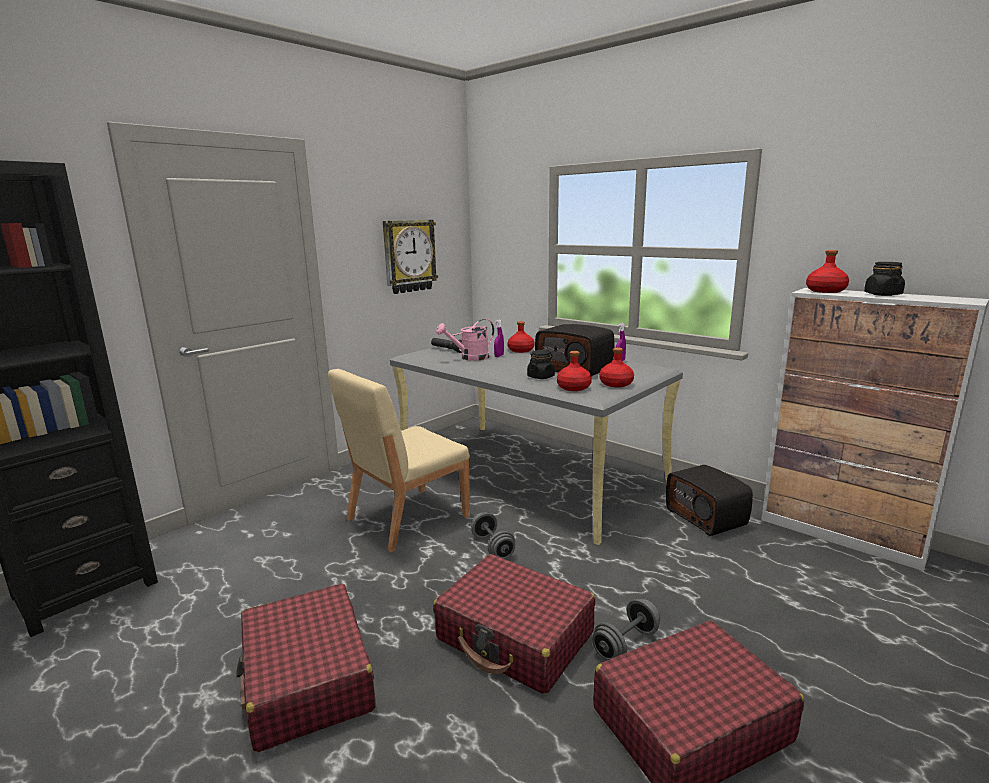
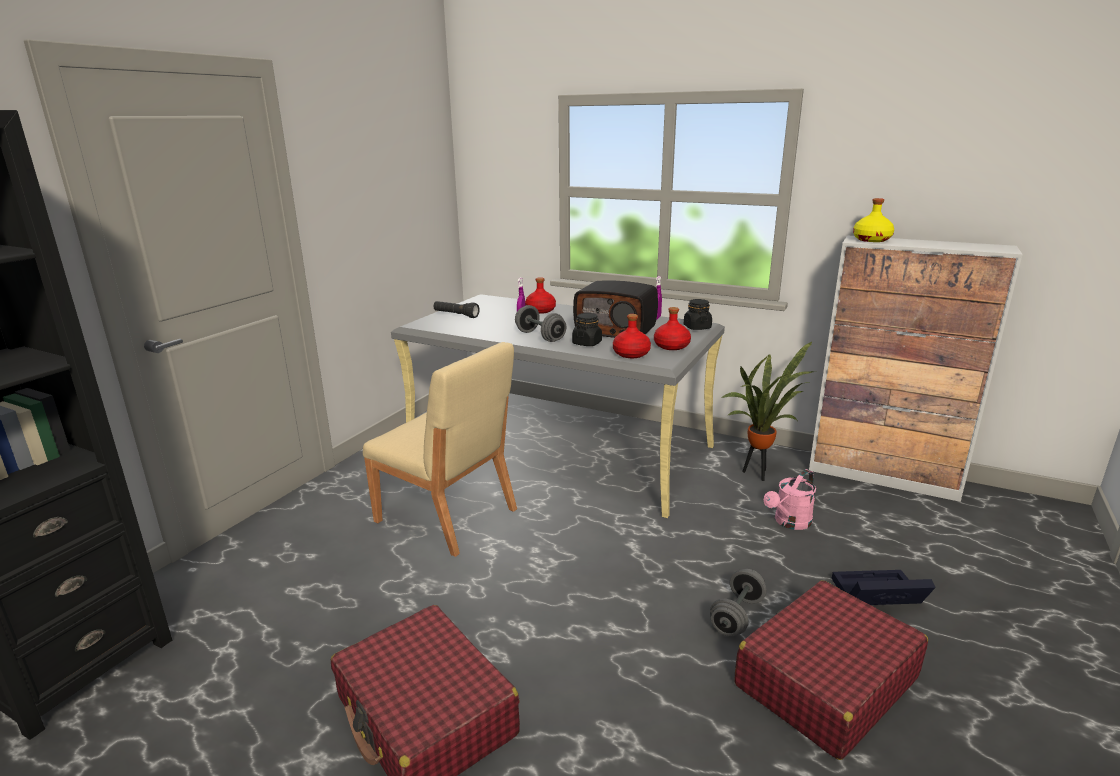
camera: 15 degrees left, 5 degrees up
beige chair [328,369,470,552] -> beige chair turned 90 degrees counterclockwise [363,342,517,557]
wall clock [383,220,438,294] -> none
red suitcase [433,554,595,694] -> none
pink watering can [436,319,494,361] -> pink watering can moved to [764,469,816,530]
grey dumbbell [471,512,515,559] -> grey dumbbell moved to [515,305,566,342]
radio [666,465,753,536] -> potted plant [721,342,815,481]
red bottle [806,250,849,293] -> yellow bottle [853,198,894,242]
black jar [864,262,905,296] -> black jar moved to [684,299,712,330]
none -> black storage box [832,570,936,605]

